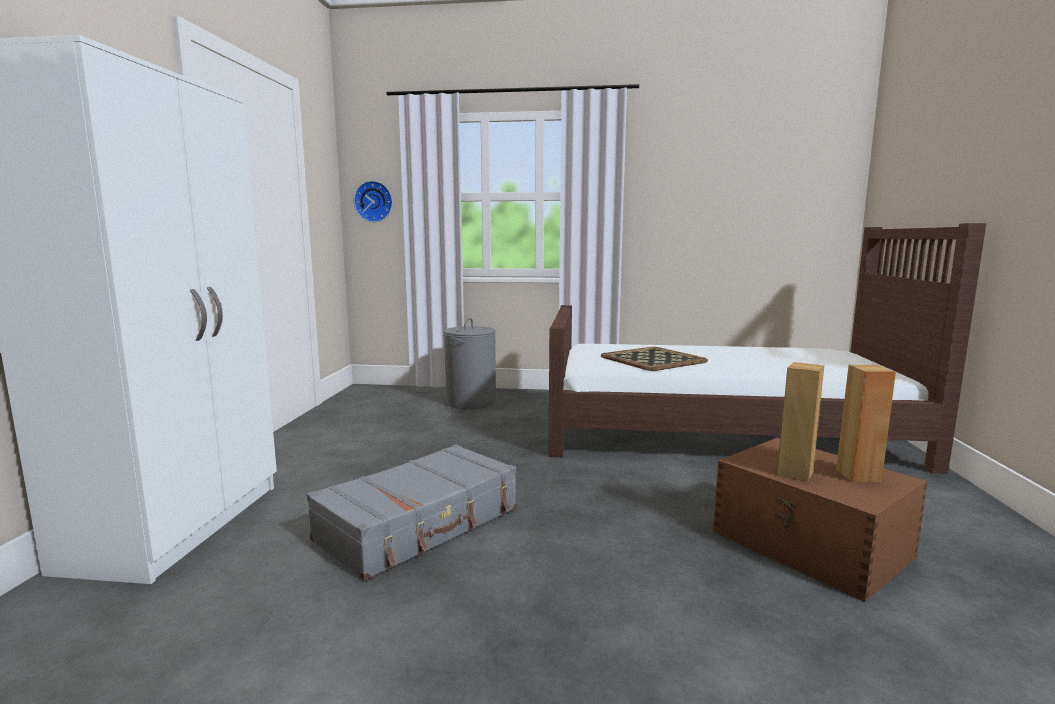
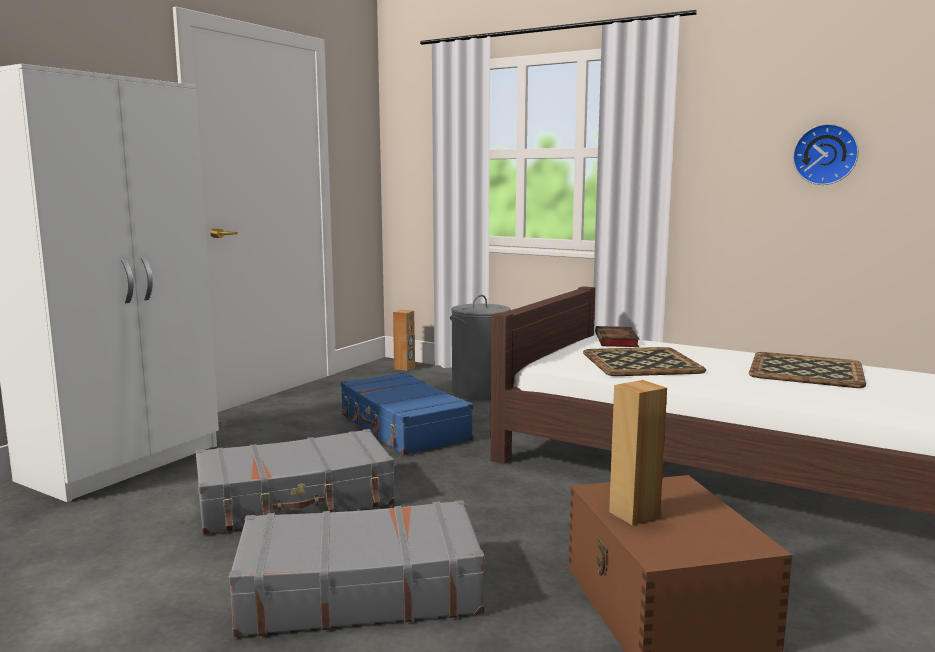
camera: 25 degrees right, 0 degrees up
wall clock [354,181,393,222] -> wall clock moved to [793,124,859,185]
brown speaker [836,365,896,483] -> brown speaker moved to [393,310,415,371]
none -> grey suitcase [229,500,485,637]
none -> blue suitcase [341,372,473,455]
none -> book [595,326,639,347]
none -> tray [749,352,866,388]

